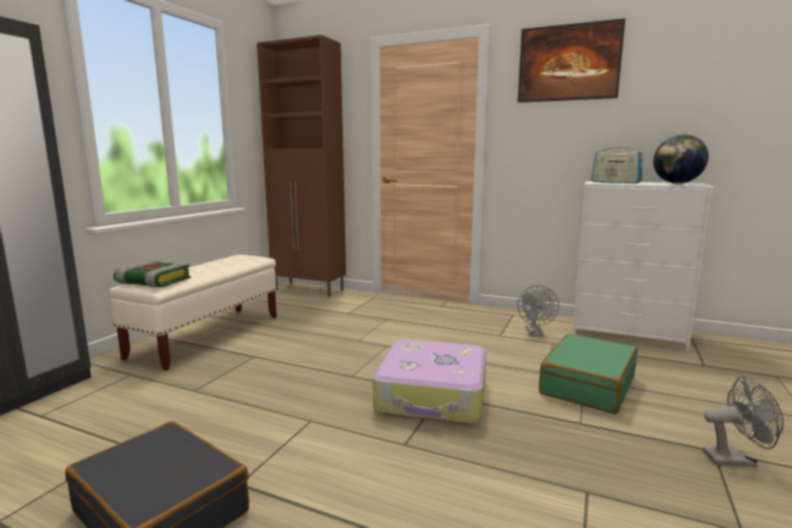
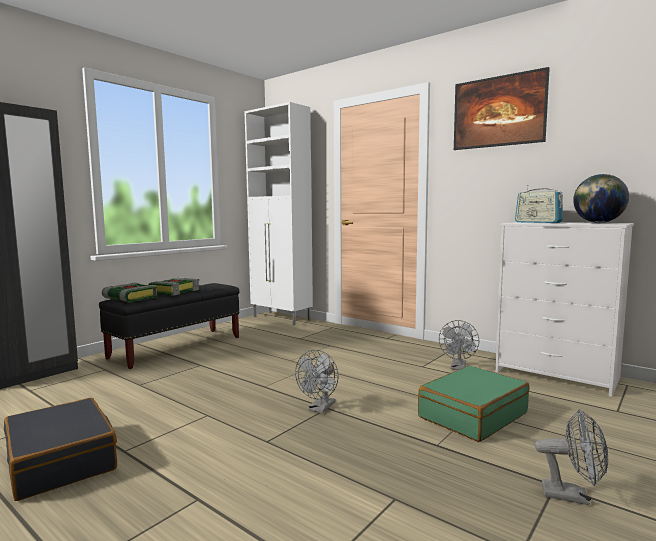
camera: 15 degrees right, 5 degrees down
beige bench [109,255,277,371] -> black bench [99,283,239,369]
brown cabinet [257,35,346,297] -> white cabinet [244,102,313,325]
suitcase [373,339,486,425] -> grey fan [295,350,338,413]
none -> book [148,277,200,296]

